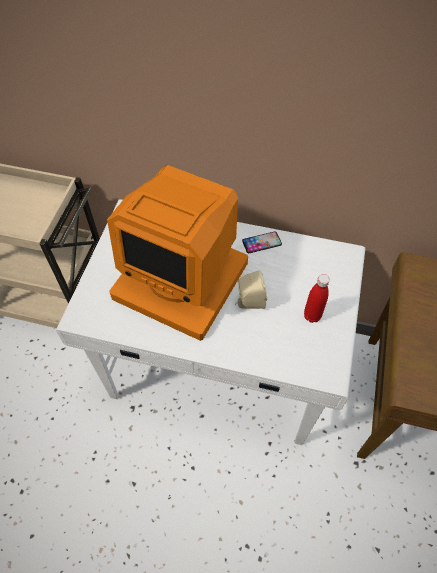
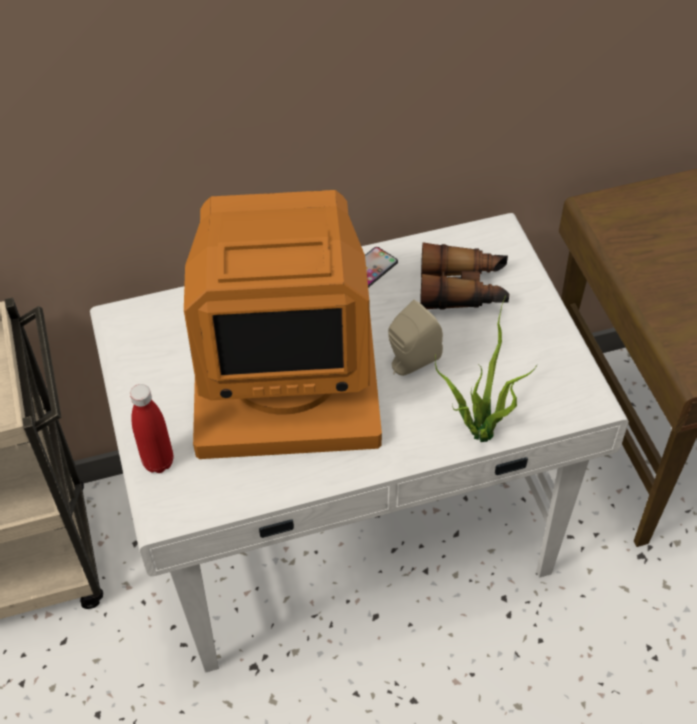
camera: 30 degrees left, 5 degrees down
red bottle [304,274,330,323] -> red bottle moved to [130,384,173,473]
none -> binoculars [420,242,509,310]
none -> potted plant [435,295,538,442]

